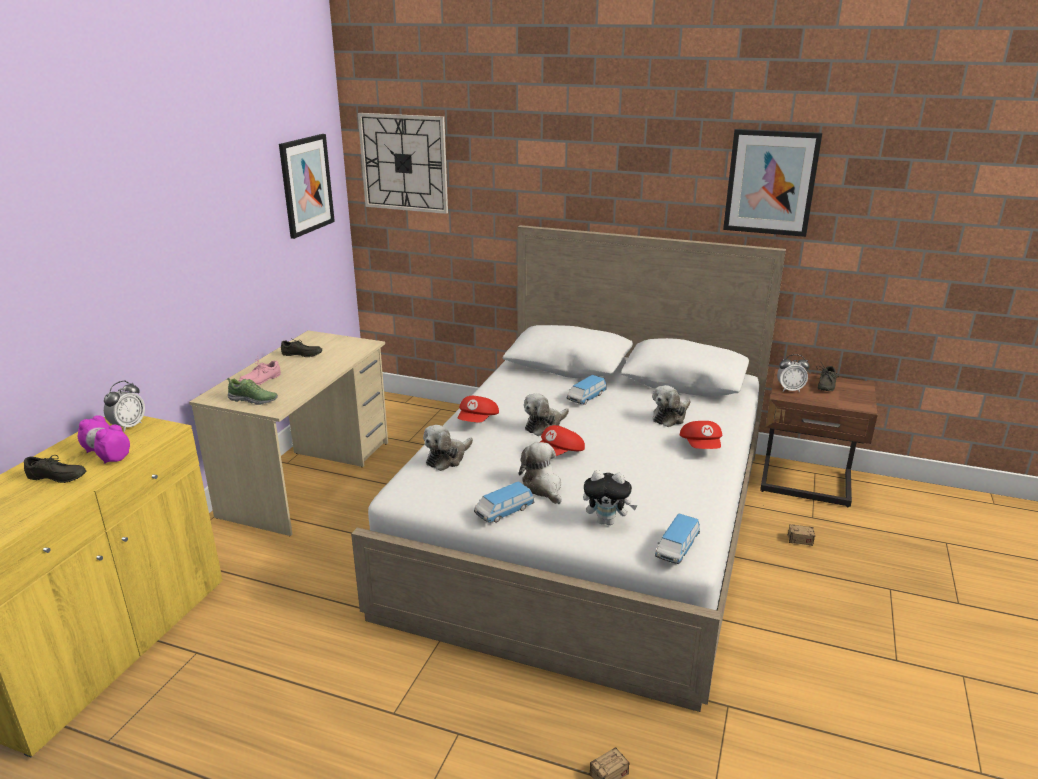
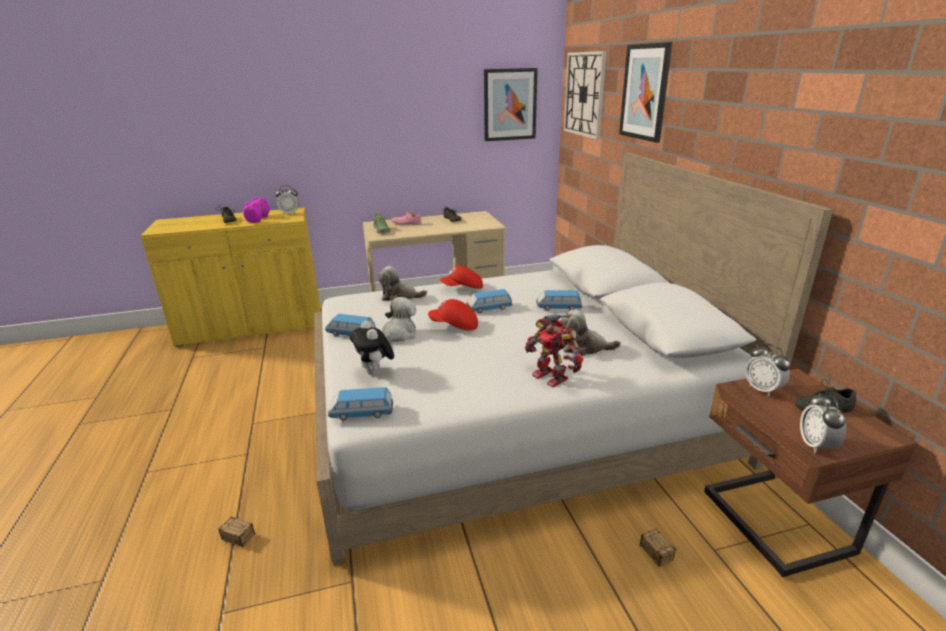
camera: 55 degrees right, 0 degrees up
plush toy [524,393,569,436] -> toy car [466,289,513,313]
red cap [680,421,723,449] -> toy robot [525,314,583,387]
picture [723,129,822,237] -> picture moved to [619,42,672,143]
none -> alarm clock [800,393,846,454]

